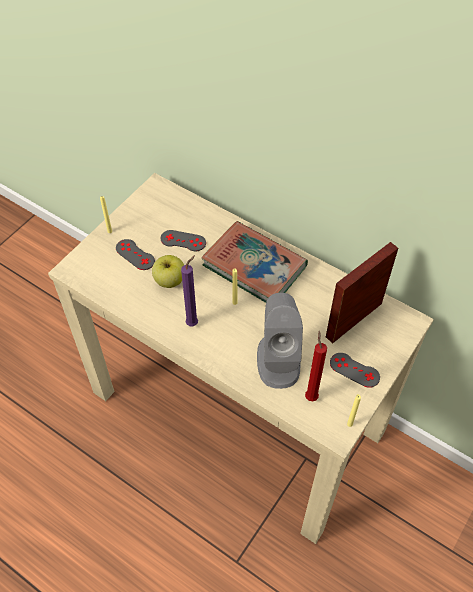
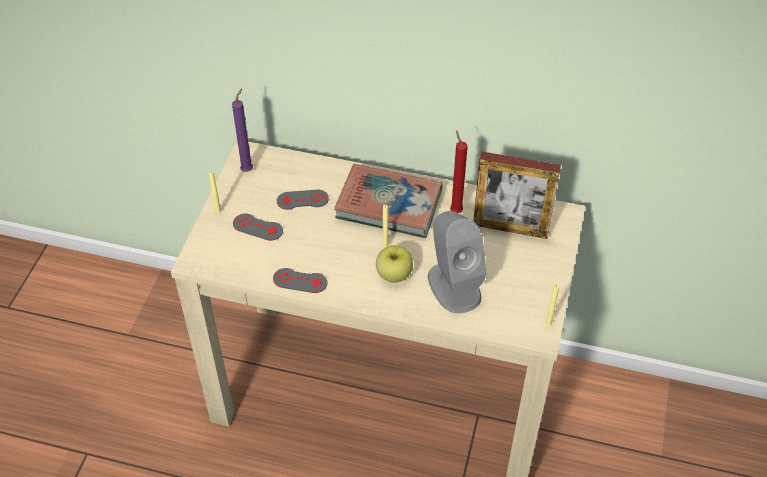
camera: 20 degrees left, 5 degrees down
apple [152,255,184,288] -> apple moved to [376,245,413,283]
purple candle [181,255,198,326] -> purple candle moved to [232,88,253,172]
red candle [305,331,327,401] -> red candle moved to [450,130,468,213]
picture frame [326,242,398,343] -> picture frame turned 105 degrees counterclockwise [473,151,561,239]
grey game controller [330,353,380,388] -> grey game controller moved to [273,268,327,293]

